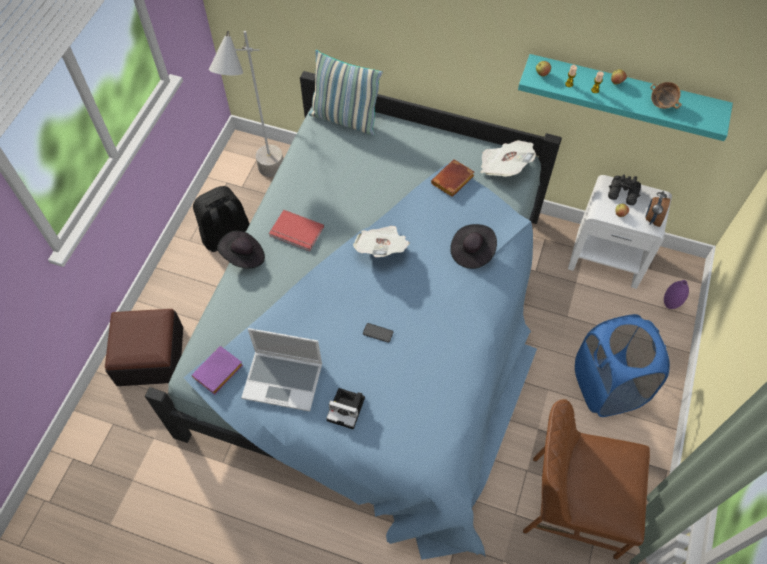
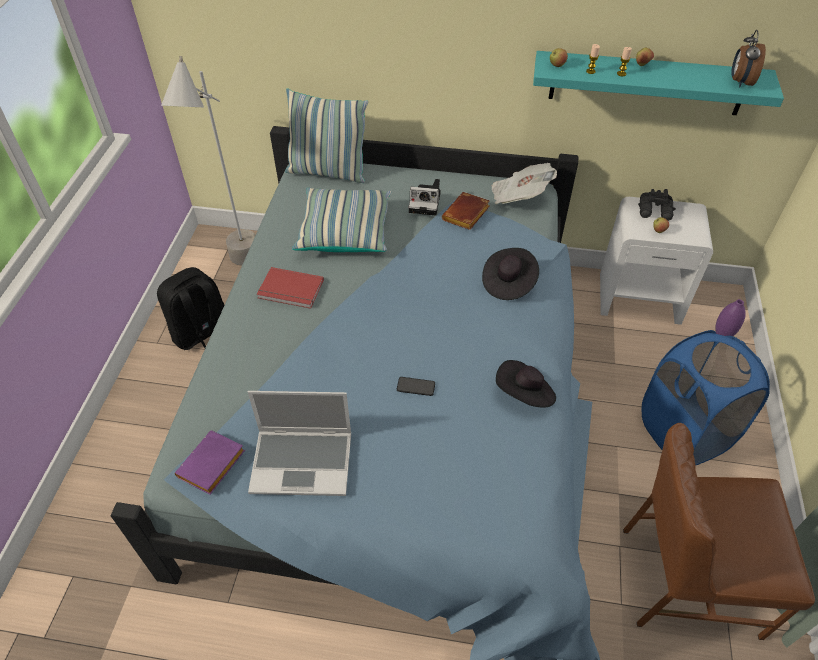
camera: 10 degrees left, 10 degrees down
ottoman [105,309,183,386] -> none
black hat [217,231,265,268] -> black hat moved to [496,360,556,408]
camera [326,388,365,429] -> camera moved to [409,179,440,215]
newspaper [353,226,410,257] -> none
alarm clock [645,191,670,227] -> alarm clock moved to [731,30,766,87]
bowl [650,82,682,109] -> none
none -> pillow [292,188,391,252]

